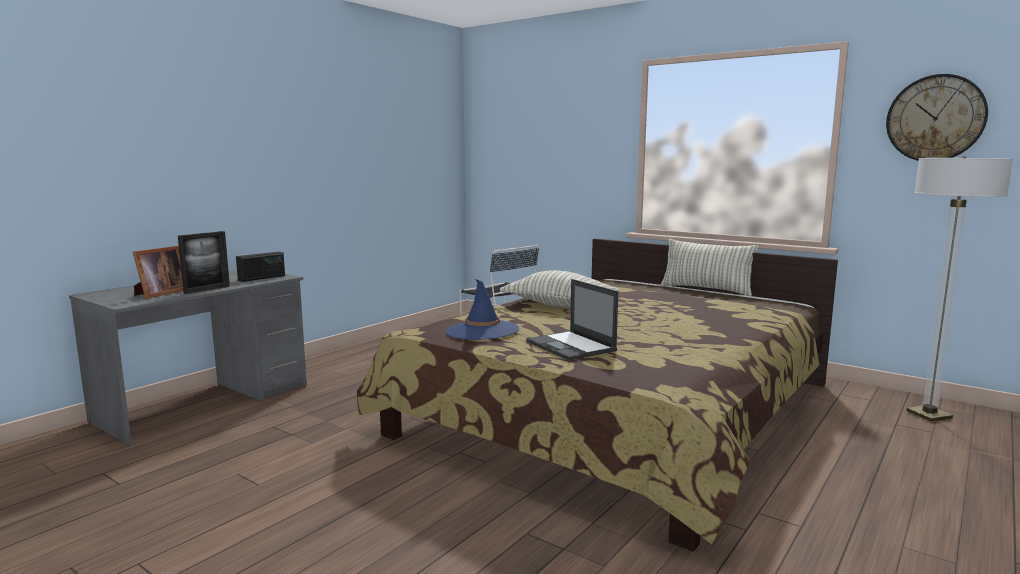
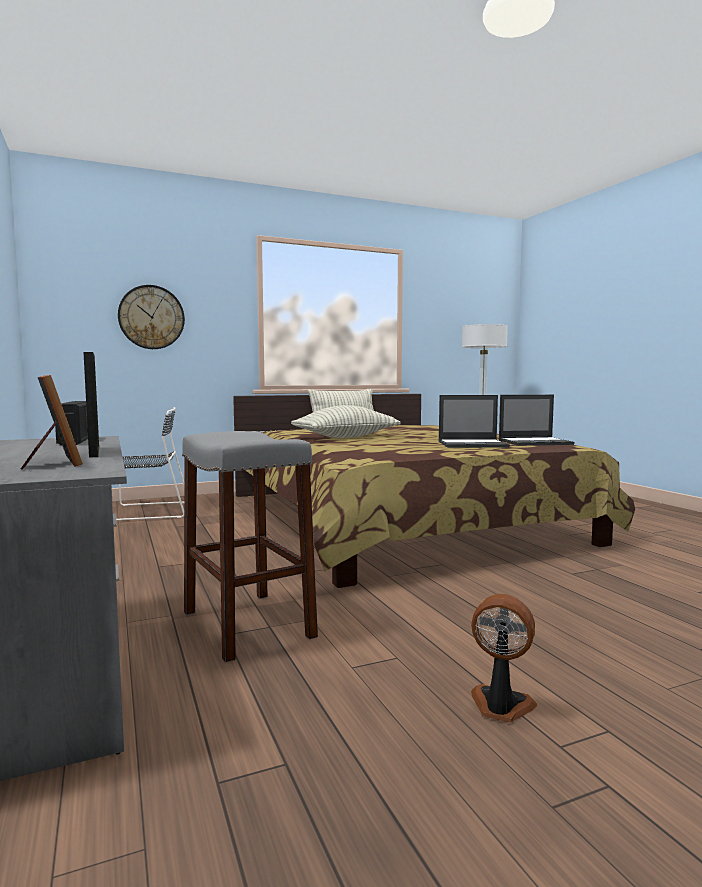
camera: 60 degrees left, 5 degrees down
blue hat [446,279,519,340] -> none
wall clock [886,74,988,161] -> wall clock moved to [118,285,185,349]
none -> grey stool [182,431,318,663]
none -> fan [471,594,537,723]
none -> laptop [499,395,575,446]

